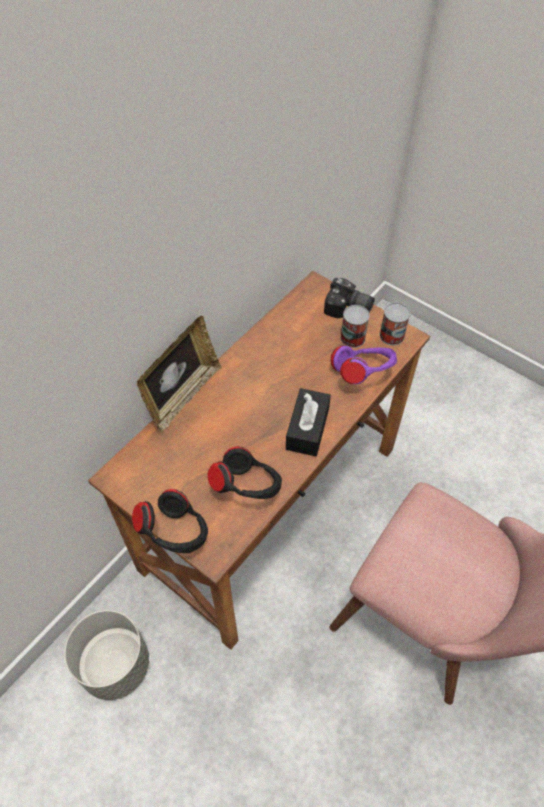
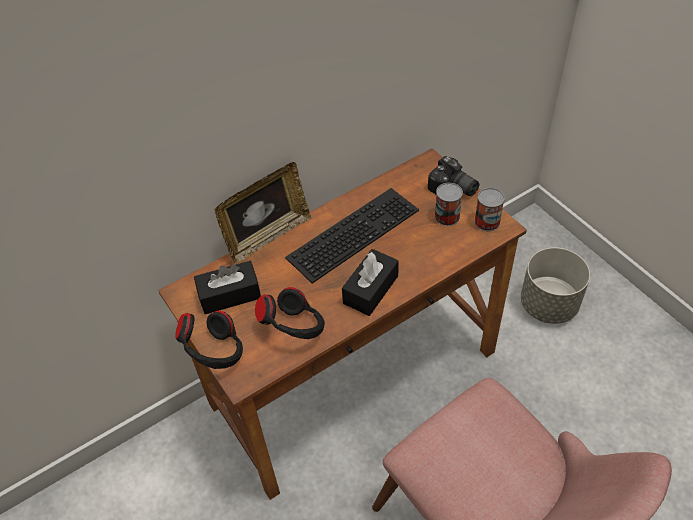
camera: 20 degrees right, 5 degrees down
grey planter [64,610,149,700] -> grey planter moved to [521,247,590,324]
purple headphones [331,345,397,384] -> none
none -> black tissue box [194,261,261,314]
none -> keyboard [285,188,419,284]

